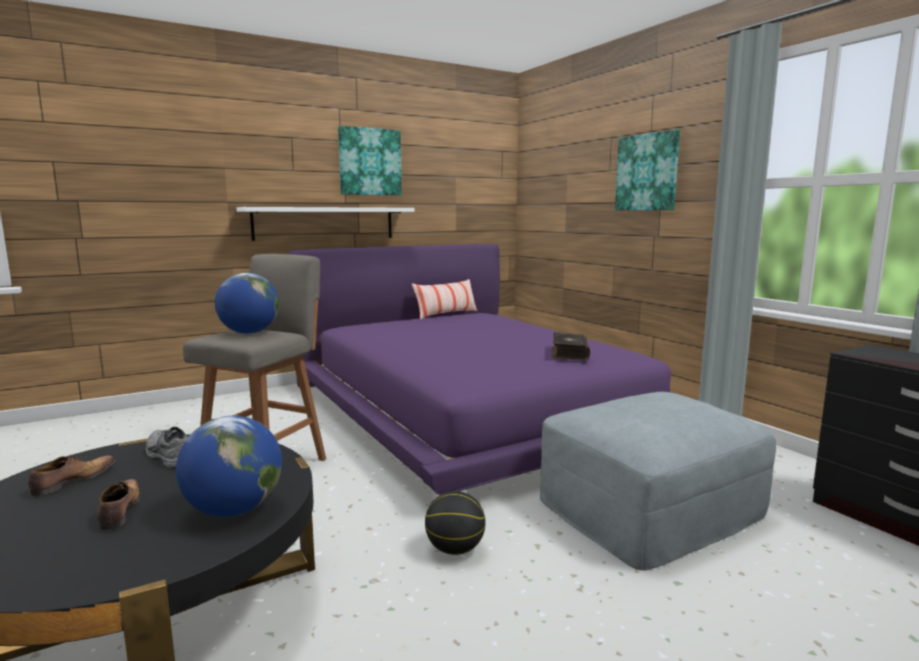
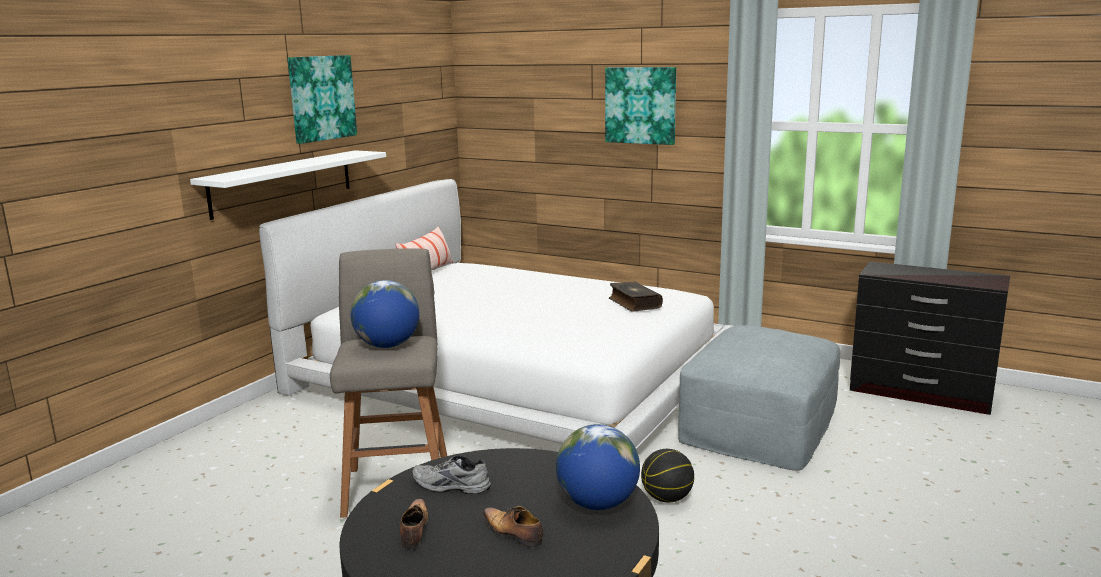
camera: 30 degrees left, 5 degrees up
purple bed [289,244,671,495] -> white bed [259,179,733,449]

